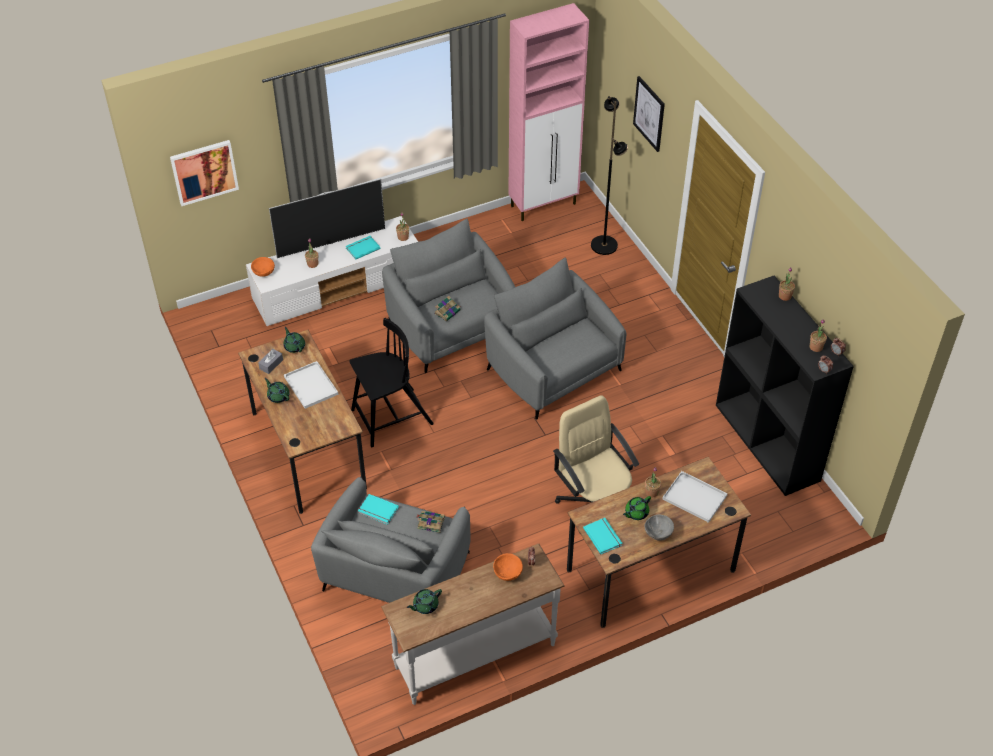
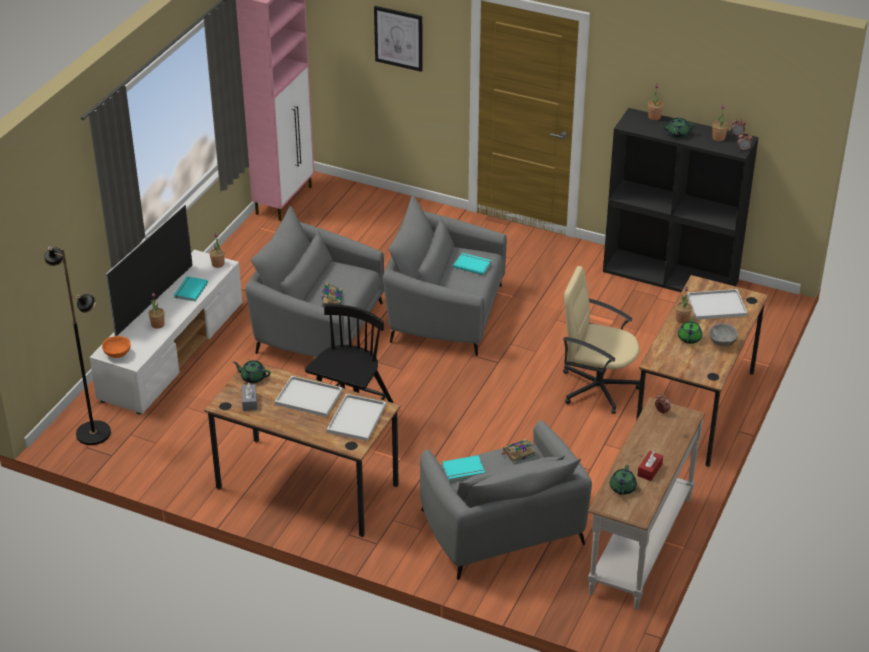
camera: 40 degrees left, 10 degrees down
picture [170,140,239,206] -> none
green teapot [265,378,289,403] -> green teapot moved to [660,118,696,138]
orange bowl [493,553,523,581] -> none
turquoise book [583,518,623,554] -> turquoise book moved to [453,253,492,275]
black floor lamp [591,96,628,255] -> black floor lamp moved to [45,247,111,445]
none -> white tray [327,394,386,441]
none -> red tissue box [637,451,663,481]

